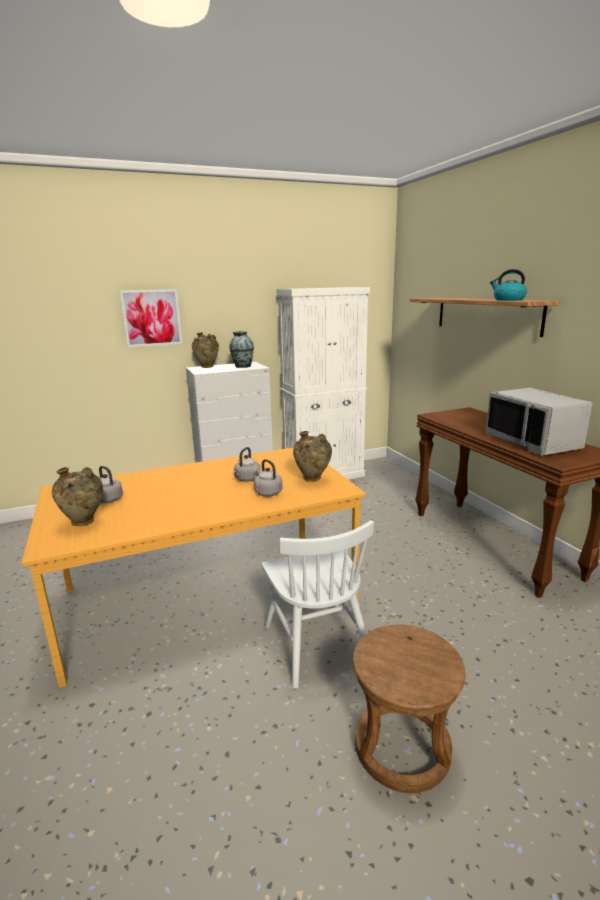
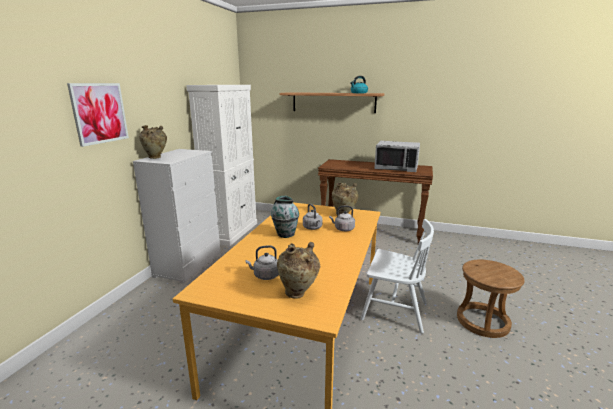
camera: 50 degrees left, 0 degrees up
vase [229,331,254,368] -> vase moved to [271,196,299,238]

